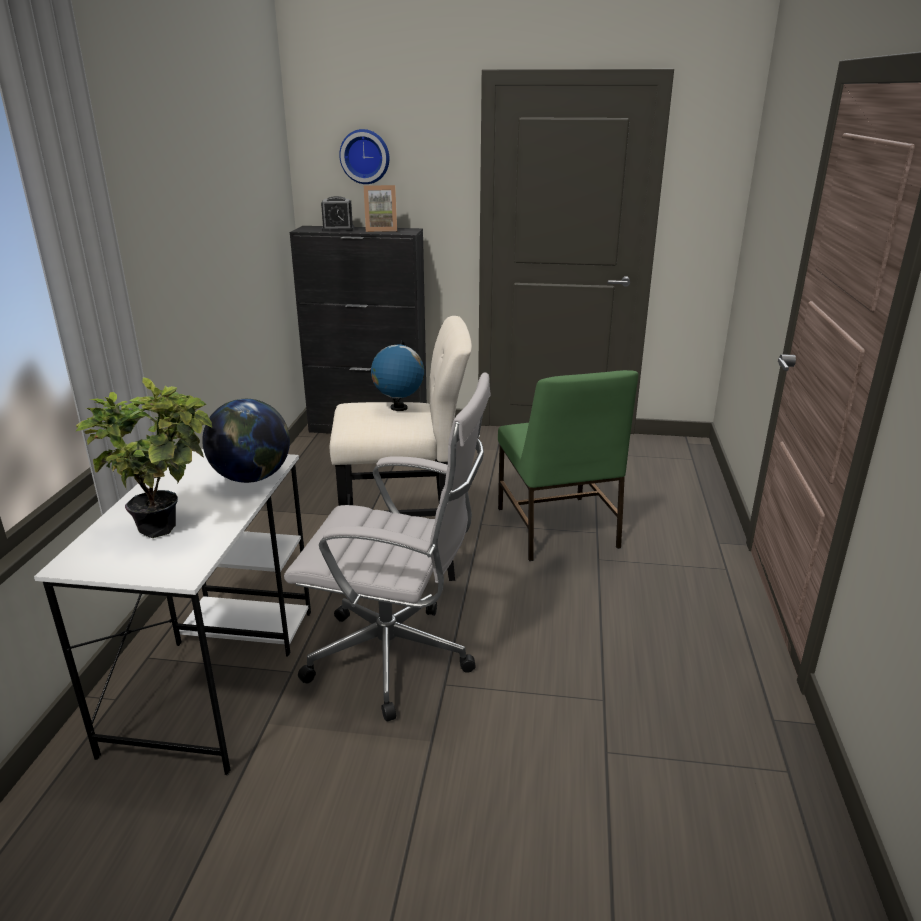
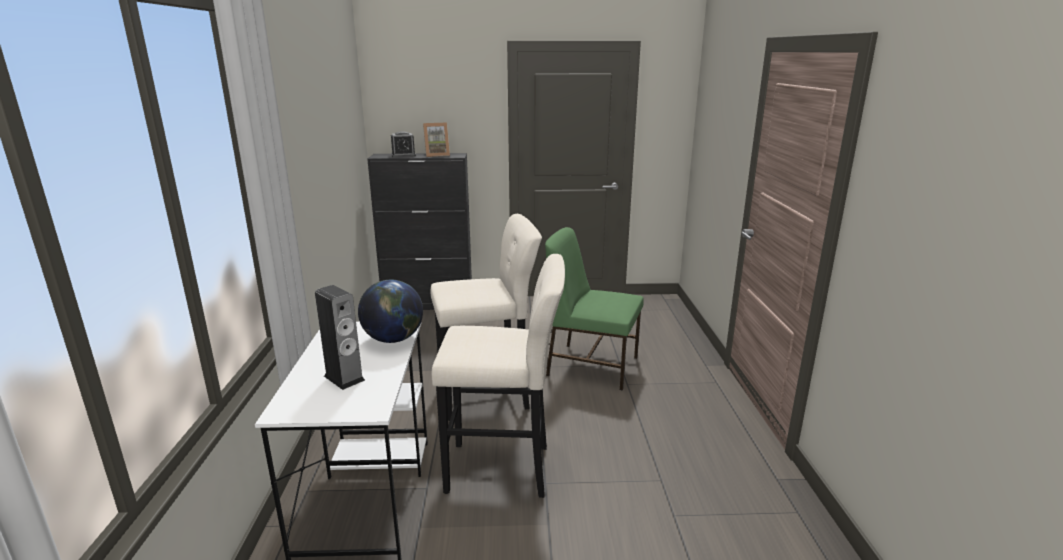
camera: 10 degrees left, 5 degrees down
potted plant [76,377,212,538] -> speaker [315,285,365,390]
white office chair [284,372,491,722] -> beige stool [432,254,565,498]
wall clock [339,129,389,184] -> none
globe [371,340,424,411] -> none
green chair [498,370,638,561] -> green chair turned 135 degrees clockwise [545,227,644,391]

